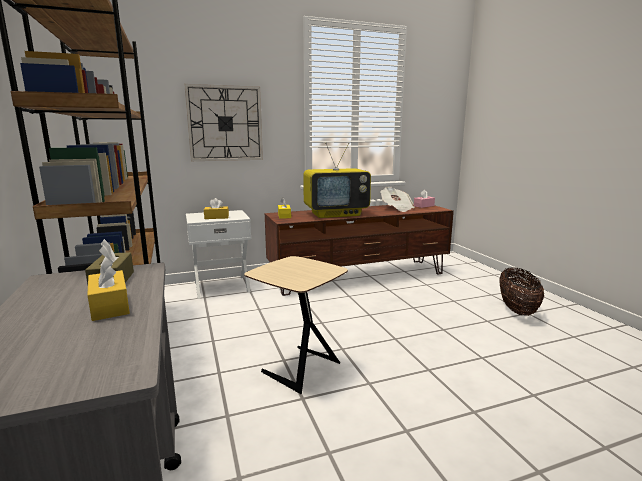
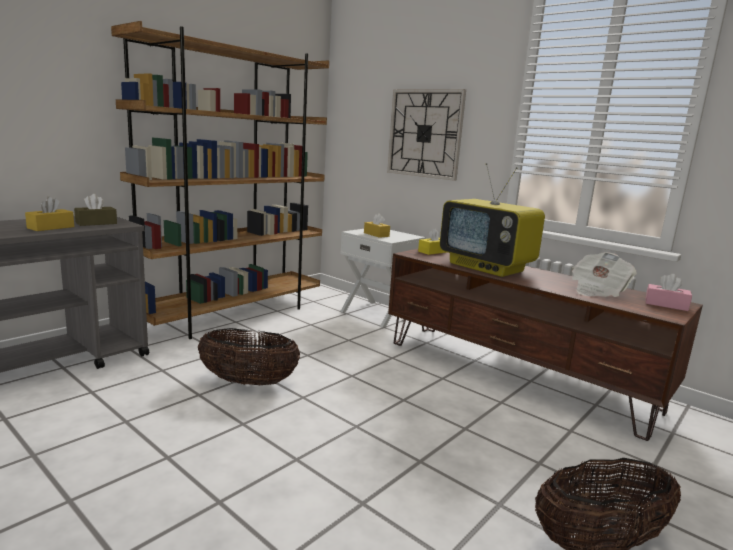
camera: 60 degrees right, 0 degrees up
beige side table [244,256,348,394] -> basket [198,328,300,385]

